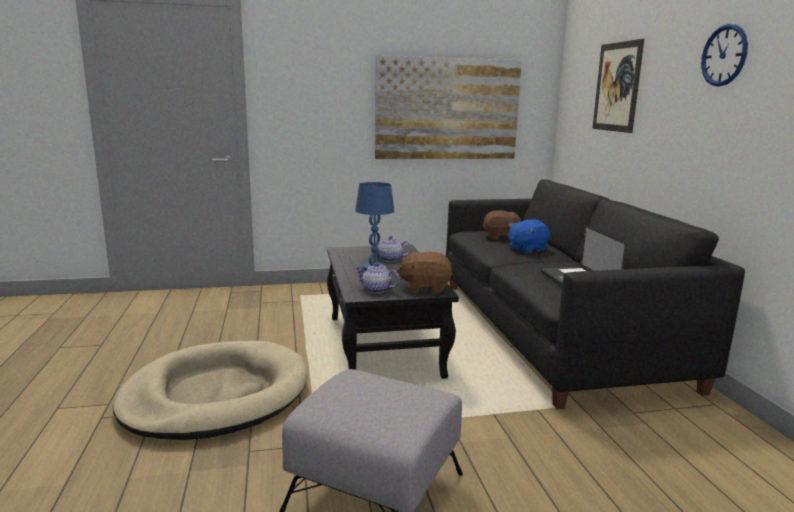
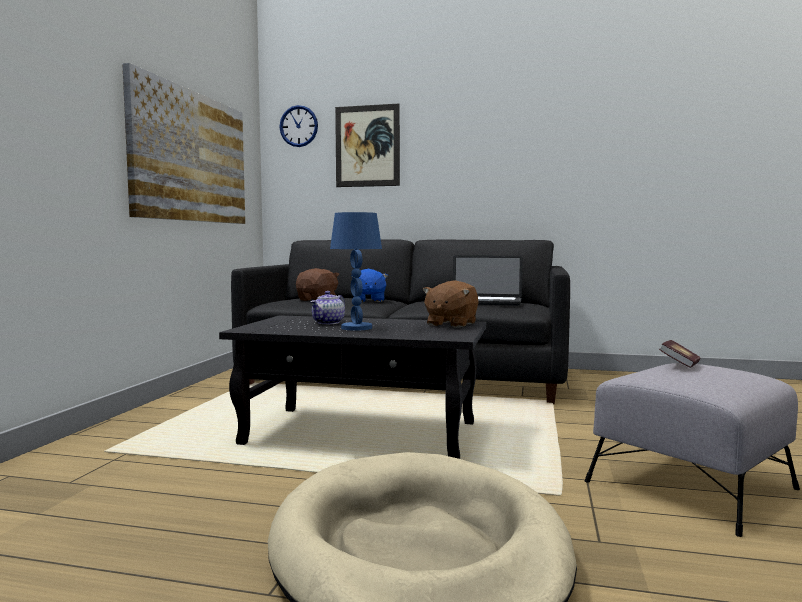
camera: 65 degrees left, 10 degrees down
teapot [355,263,400,294] -> none
wall clock [701,24,748,86] -> wall clock moved to [280,105,318,147]
none -> book [659,340,701,368]

